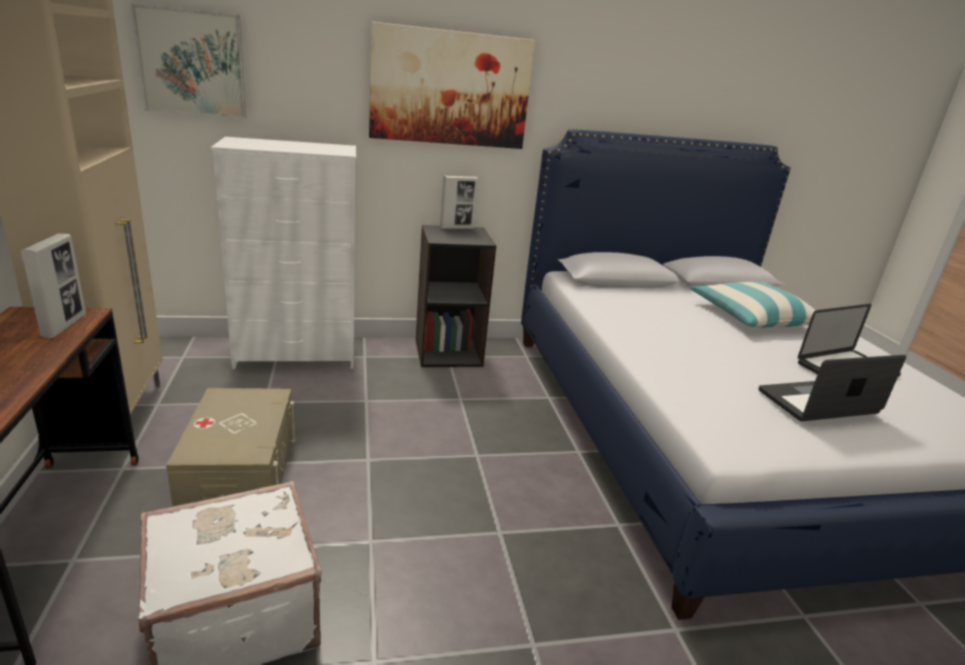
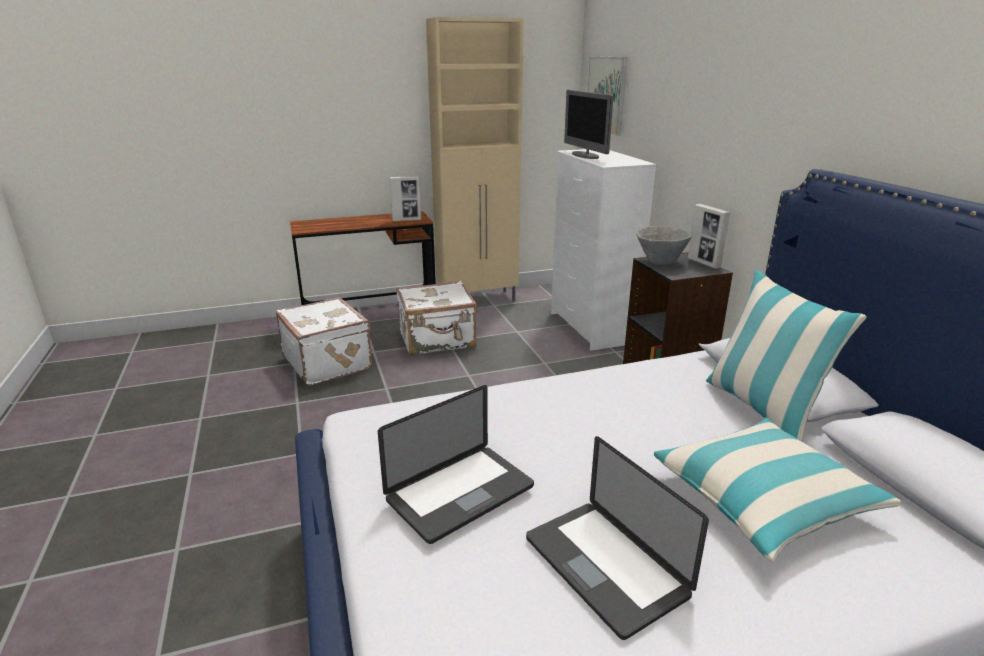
camera: 85 degrees right, 0 degrees up
beige storage box [166,388,296,507] -> white suitcase [396,281,477,355]
picture [369,22,535,149] -> none
laptop [759,355,906,421] -> laptop turned 75 degrees clockwise [378,385,534,544]
none -> monitor [564,90,614,159]
none -> grey bowl [636,226,692,265]
none -> pillow [706,270,867,441]

